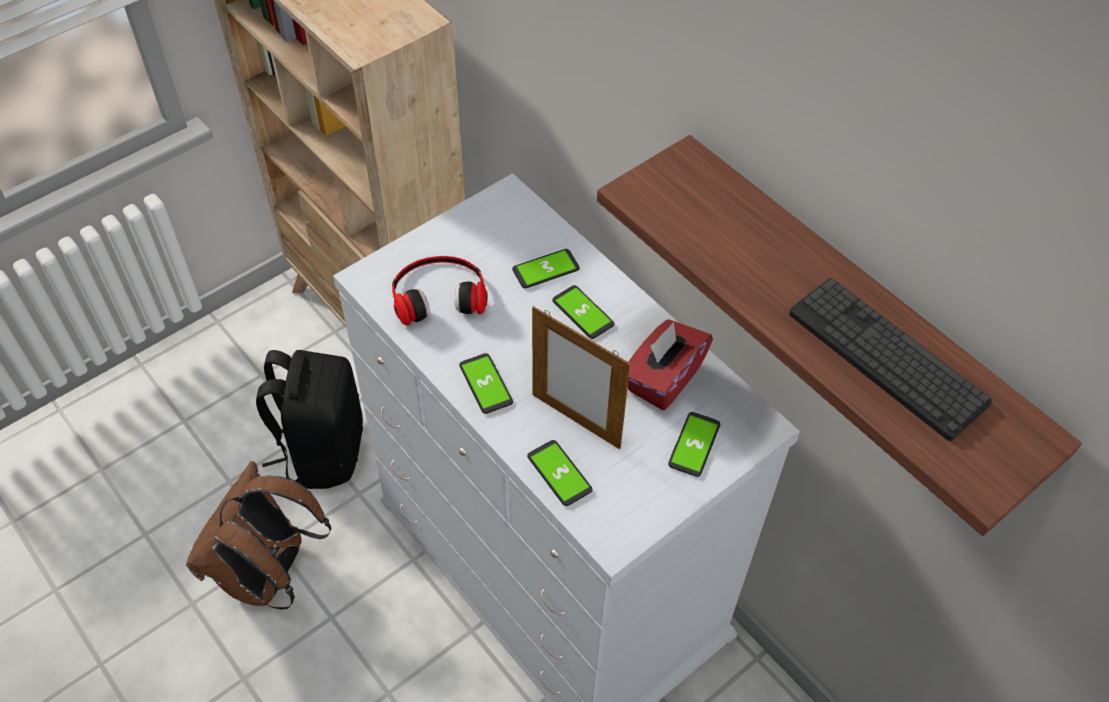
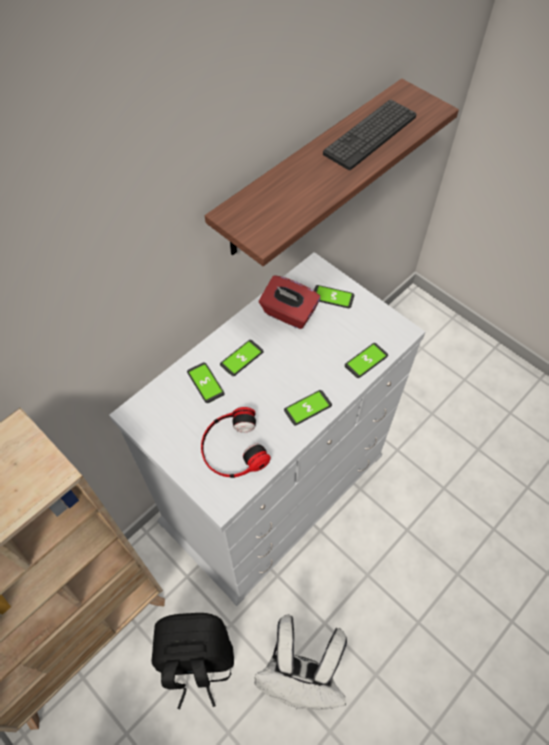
camera: 95 degrees left, 5 degrees up
brown backpack [186,461,331,609] -> white backpack [254,614,347,710]
picture frame [532,306,630,449] -> none

